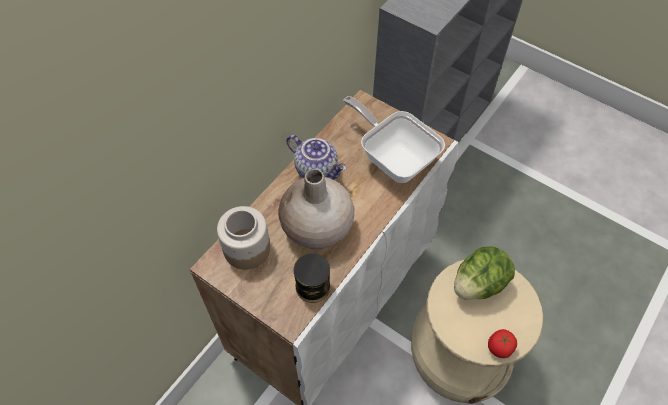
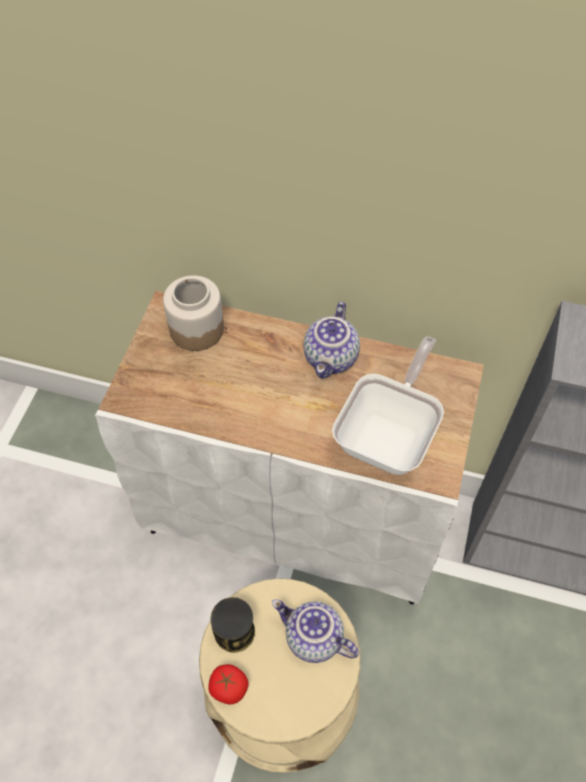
camera: 70 degrees right, 0 degrees up
beige vase [278,169,354,249] -> none
can [294,253,330,303] -> can moved to [210,597,255,653]
lettuce [454,246,515,300] -> teapot [272,599,359,663]

